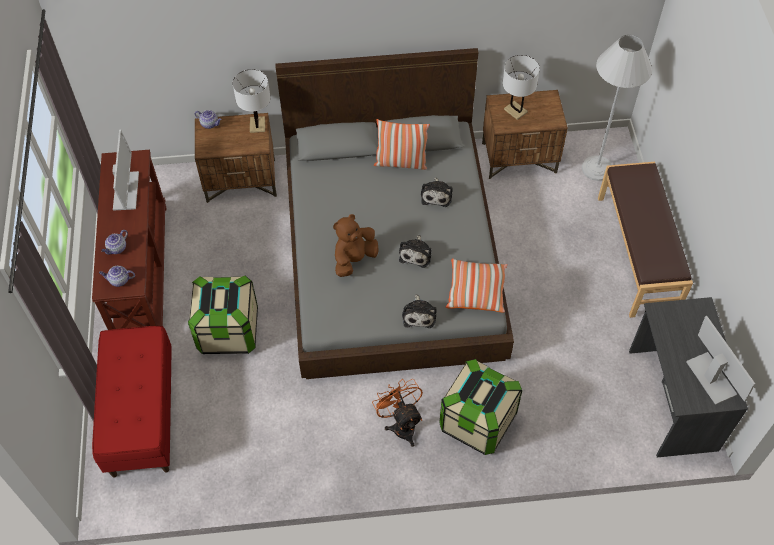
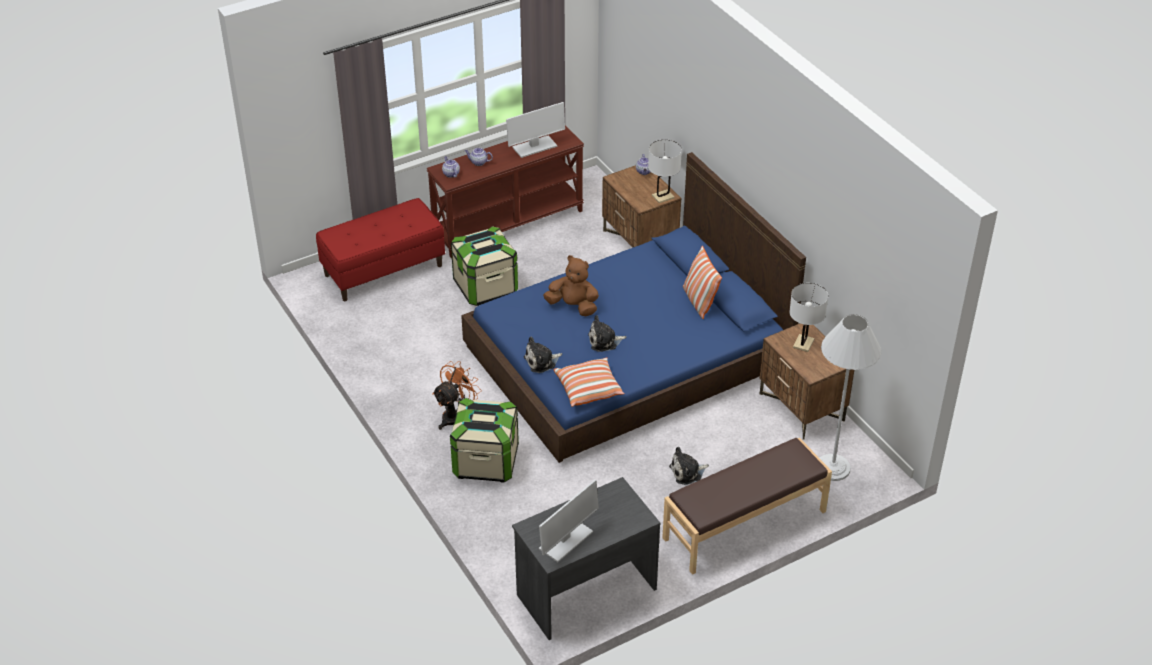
camera: 65 degrees right, 15 degrees down
grey bed [275,48,514,379] -> blue bed [461,152,806,463]
plush toy [421,177,453,207] -> plush toy moved to [669,447,709,485]

